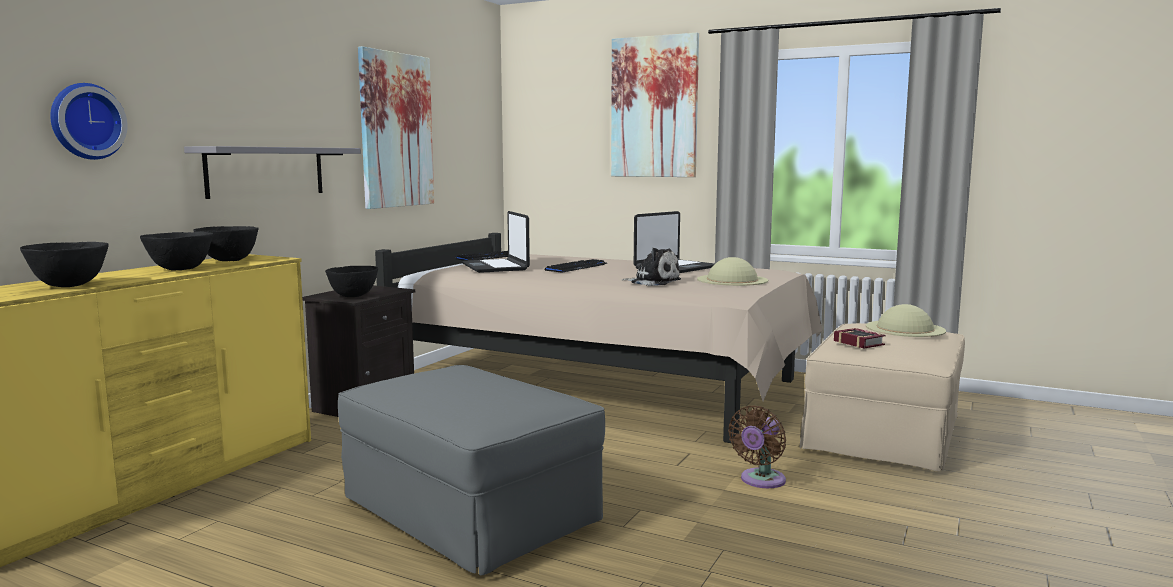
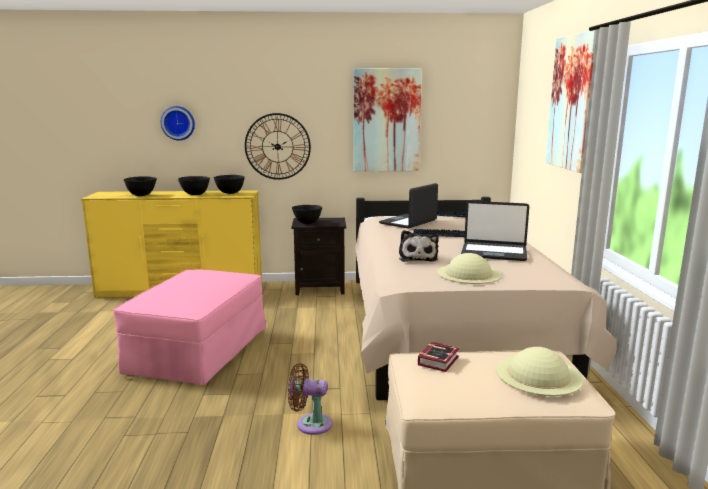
camera: 60 degrees right, 5 degrees up
grey shelf [184,146,361,199] -> wall clock [245,113,311,180]
grey ottoman [338,365,605,575] -> pink ottoman [113,269,266,385]

